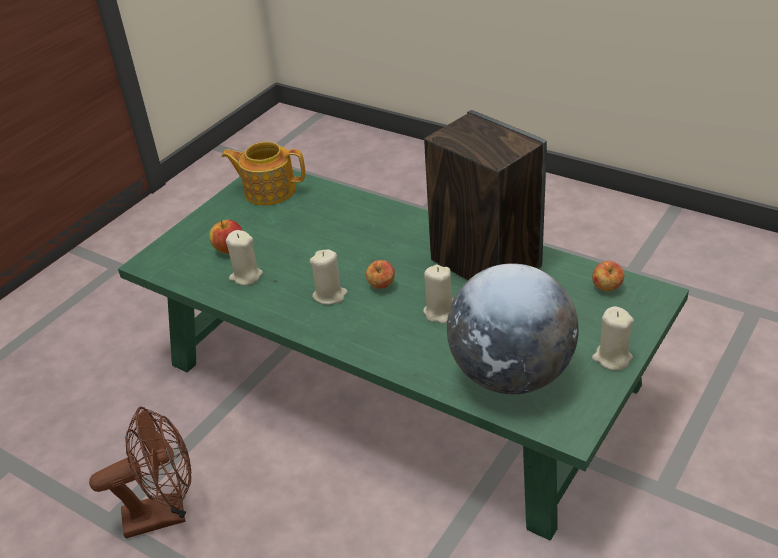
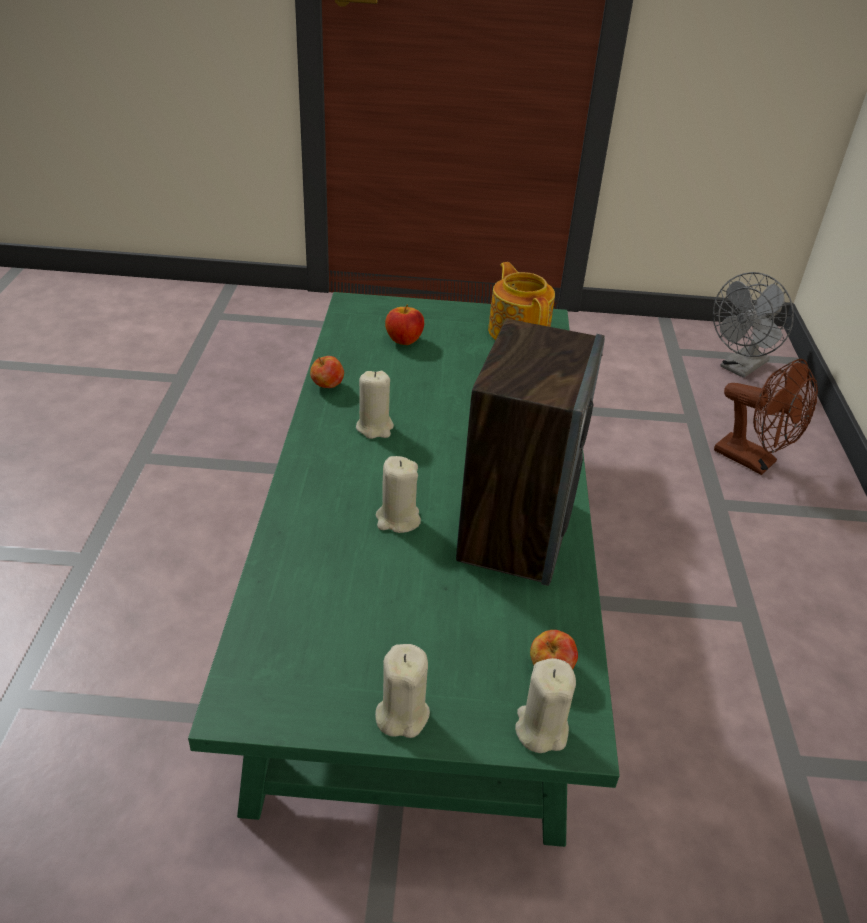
camera: 55 degrees right, 0 degrees up
brown fan [89,406,191,538] -> brown fan moved to [714,358,818,475]
beige candle [226,230,263,285] -> beige candle moved to [515,658,576,753]
apple [366,260,395,289] -> apple moved to [310,356,344,388]
globe [447,263,579,394] -> none
none -> grey fan [713,272,794,378]

